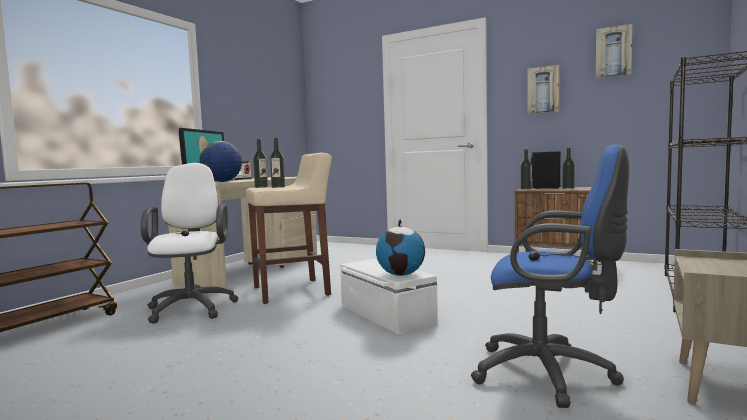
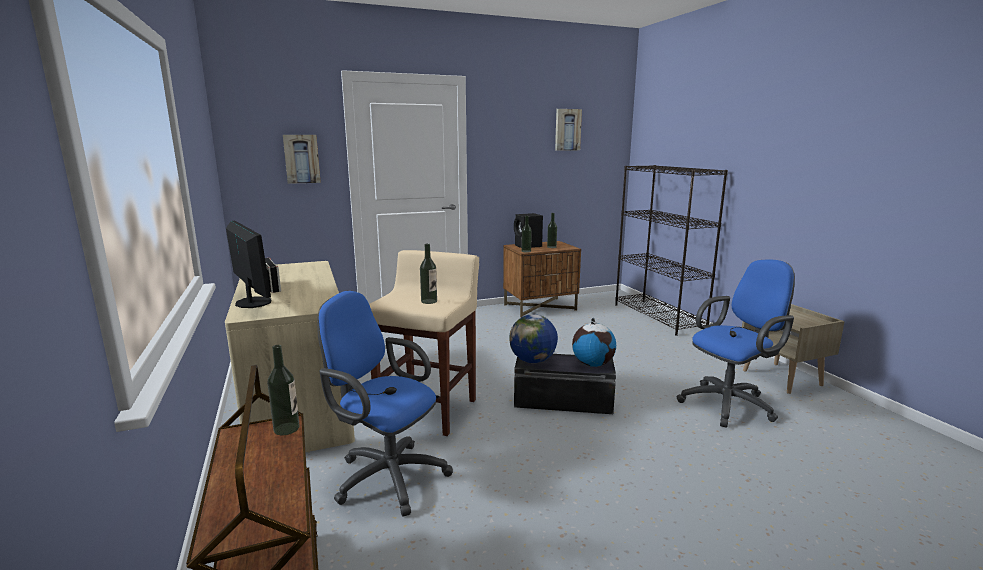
camera: 50 degrees left, 10 degrees up
white office chair [141,163,239,324] -> blue office chair [317,291,453,516]
globe [199,141,242,182] -> globe moved to [509,314,558,363]
bottle [253,139,268,188] -> bottle moved to [267,345,300,435]
white storage box [340,258,438,334] -> black storage box [514,354,616,414]
picture [527,65,560,114] -> picture moved to [283,135,321,184]

